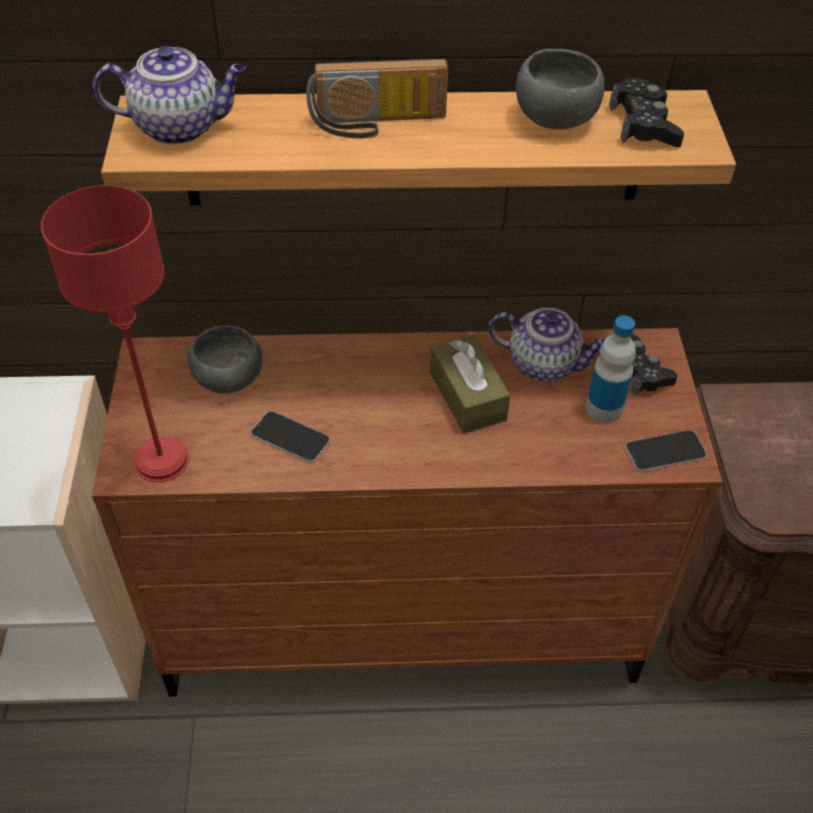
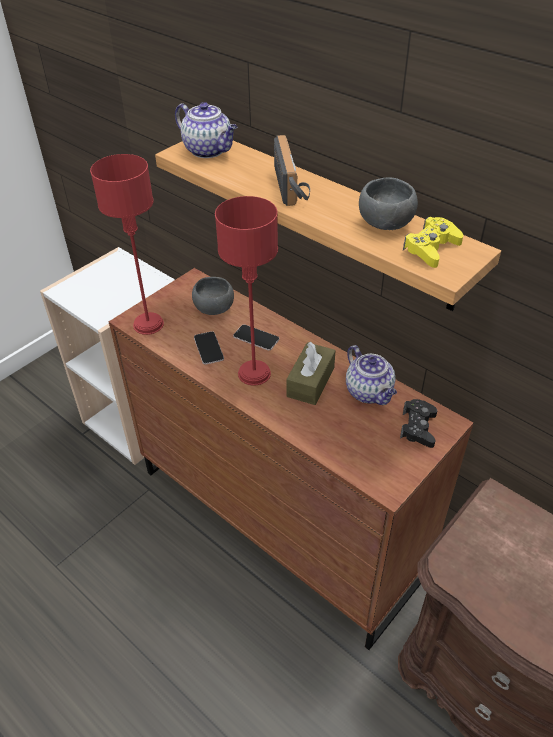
camera: 45 degrees right, 5 degrees down
radio [306,59,448,138] -> radio turned 135 degrees counterclockwise [274,135,310,206]
bottle [586,315,636,423] -> none
black game controller [609,78,684,147] -> yellow game controller [403,217,463,268]
phone [625,430,707,472] -> phone moved to [233,324,279,350]
none -> red table lamp [215,196,278,386]

